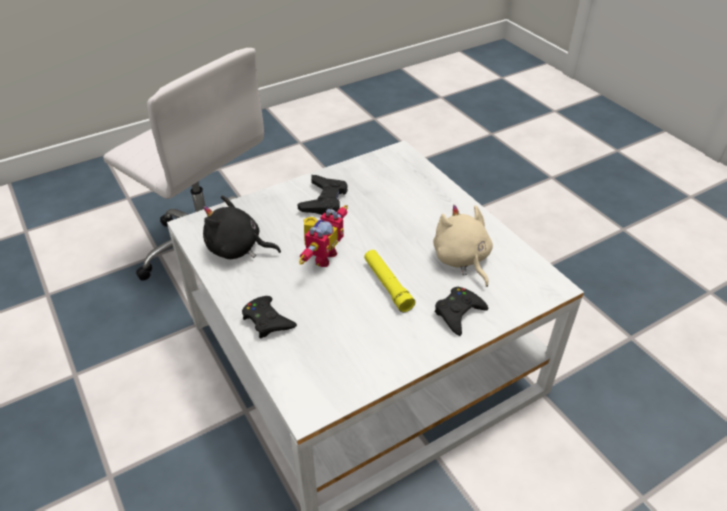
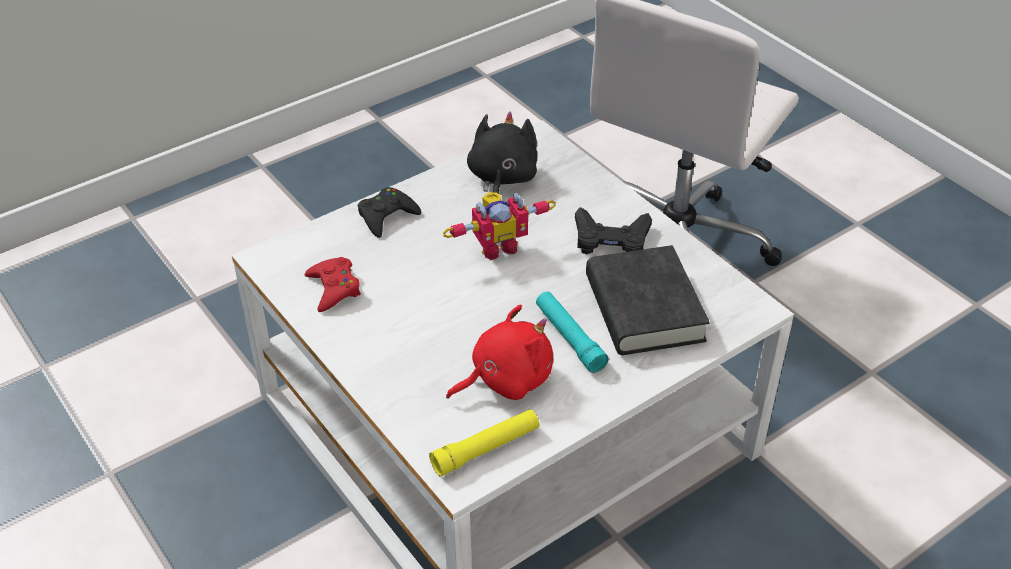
camera: 85 degrees right, 0 degrees up
toy robot [299,205,348,267] -> toy robot turned 45 degrees counterclockwise [443,192,556,260]
yellow flashlight [364,250,415,312] -> yellow flashlight moved to [429,409,539,477]
beige plush toy [433,205,493,287] -> red plush toy [446,305,553,400]
black game controller [435,287,488,336] -> none
none -> red game controller [305,257,361,312]
none -> turquoise flashlight [536,292,609,373]
none -> black book [586,245,710,355]

